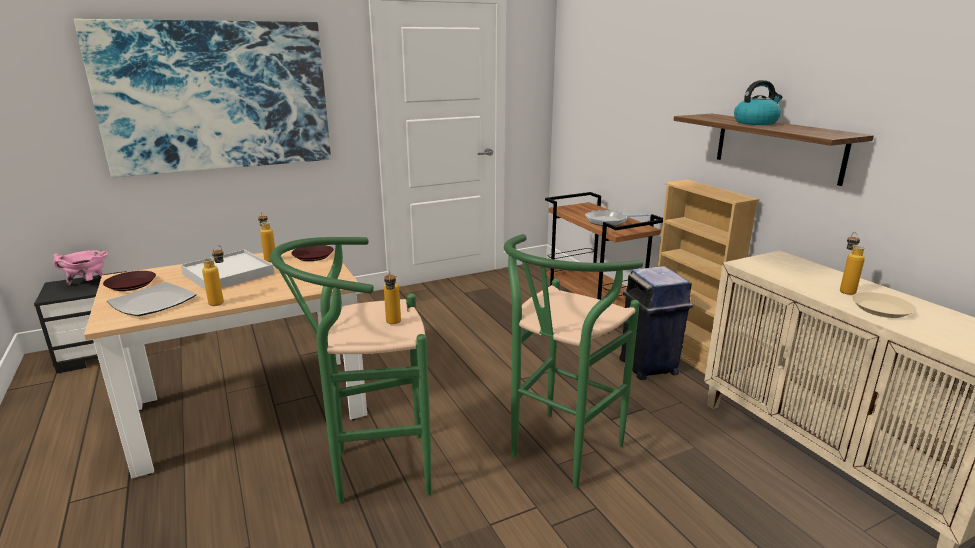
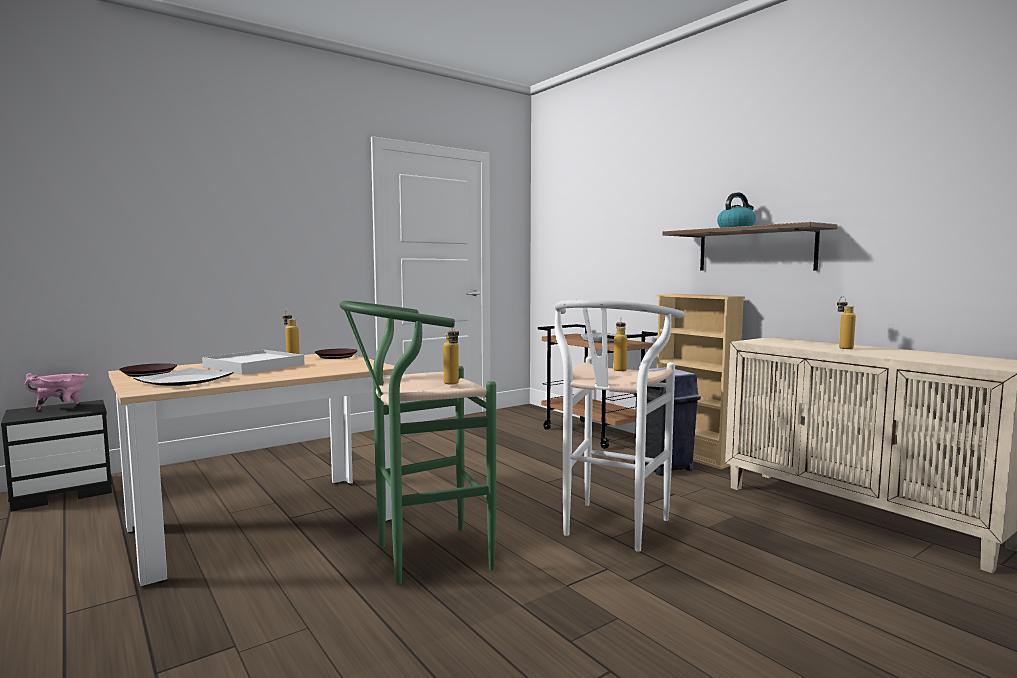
camera: 10 degrees left, 15 degrees down
picture [74,19,331,178] -> none
bottle [202,245,224,306] -> bottle moved to [613,322,627,371]
green stool [504,234,643,487] -> white stool [554,299,685,552]
beige plate [852,292,916,318] -> none

